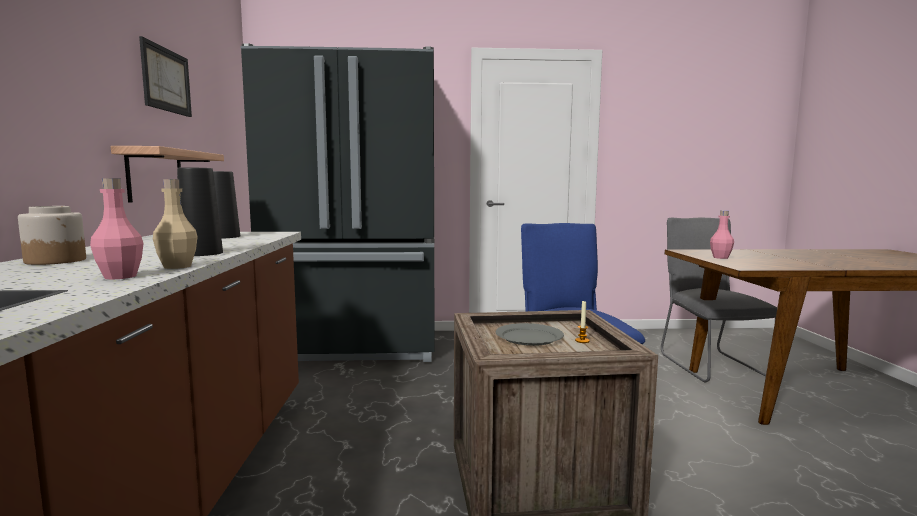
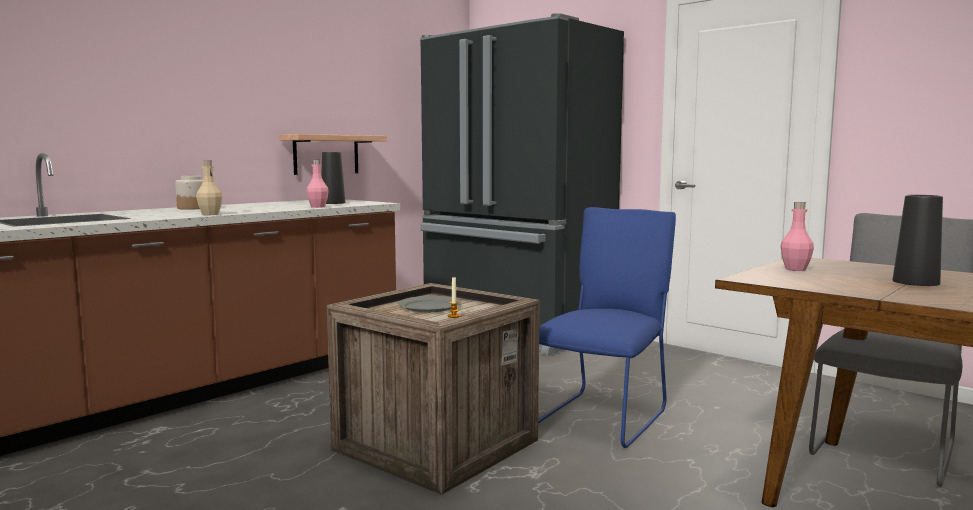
camera: 45 degrees right, 0 degrees up
pink bottle [90,178,143,280] -> pink bottle moved to [306,160,329,208]
picture [139,36,192,117] -> none
black vase [177,167,223,256] -> black vase moved to [893,195,943,286]

